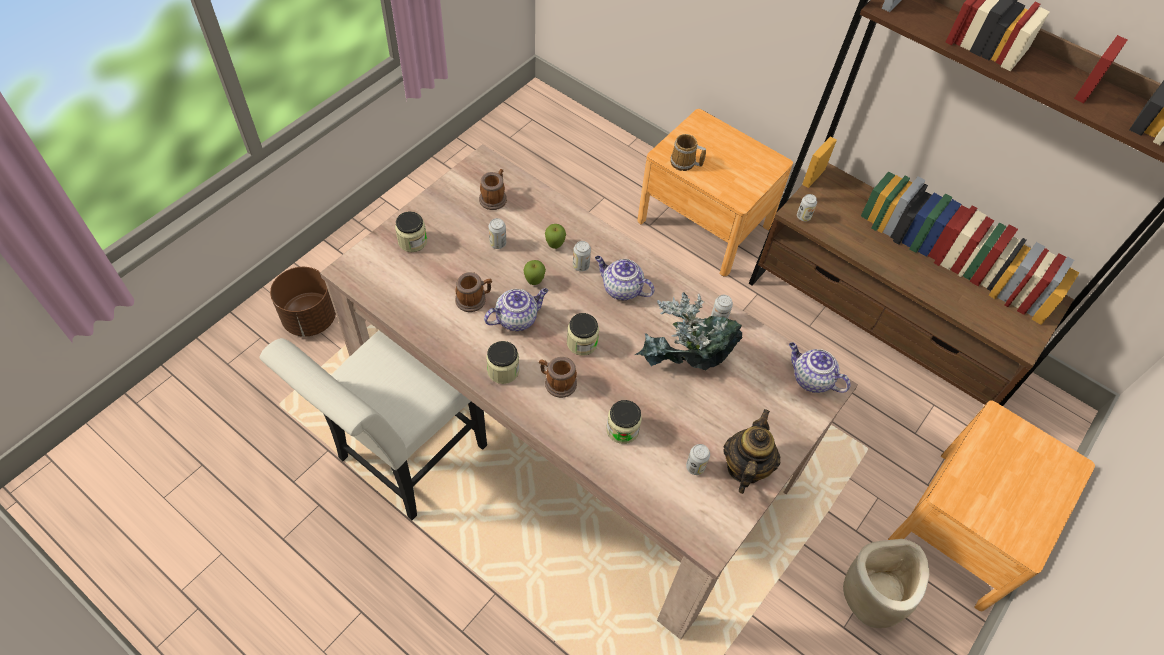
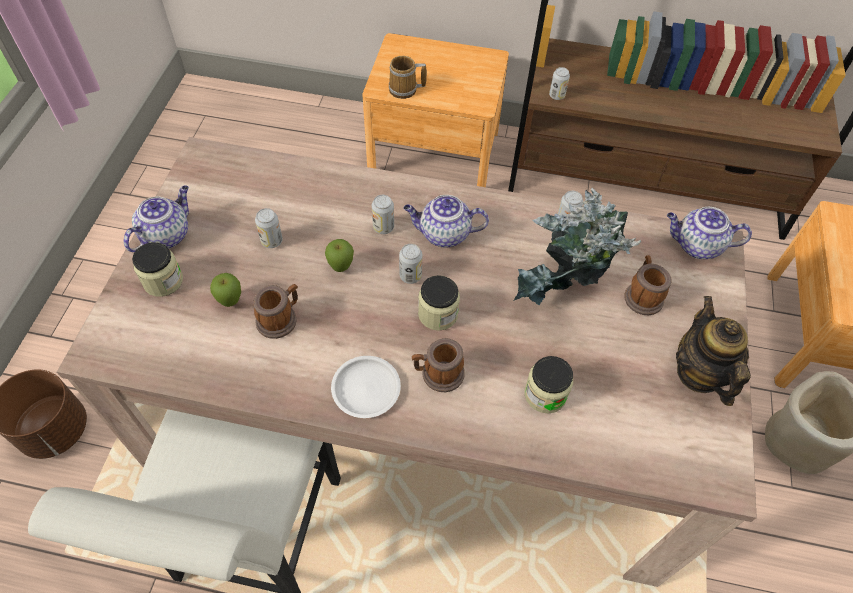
camera: 25 degrees left, 0 degrees up
mug [479,169,507,210] -> mug moved to [624,255,672,315]
teapot [484,288,548,331] -> teapot moved to [124,185,189,252]
jar [486,341,519,384] -> white plate [331,356,401,418]
apple [545,224,566,249] -> apple moved to [210,273,241,307]
can [686,444,710,475] -> can moved to [399,244,422,284]

